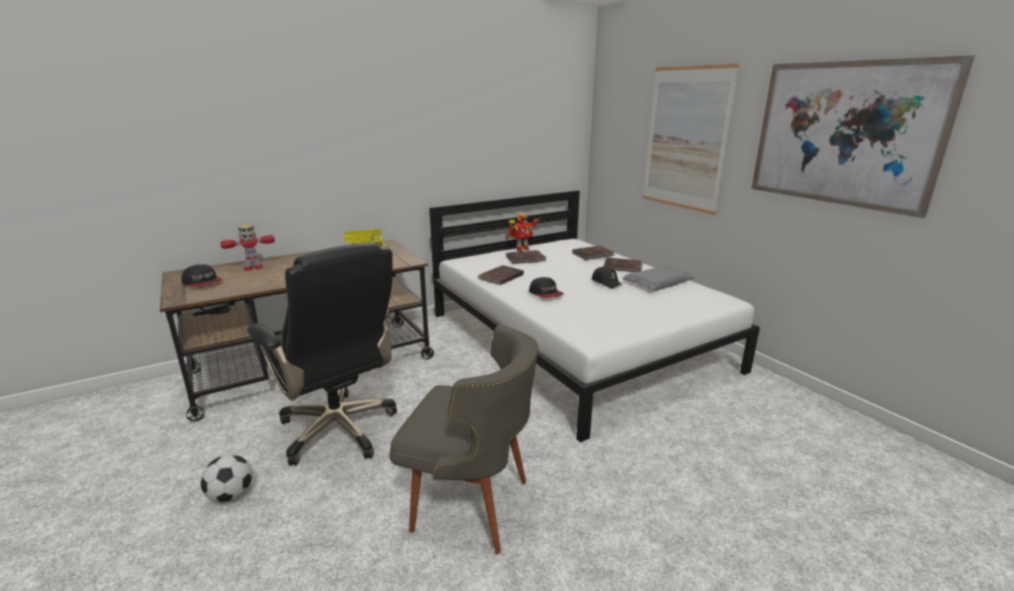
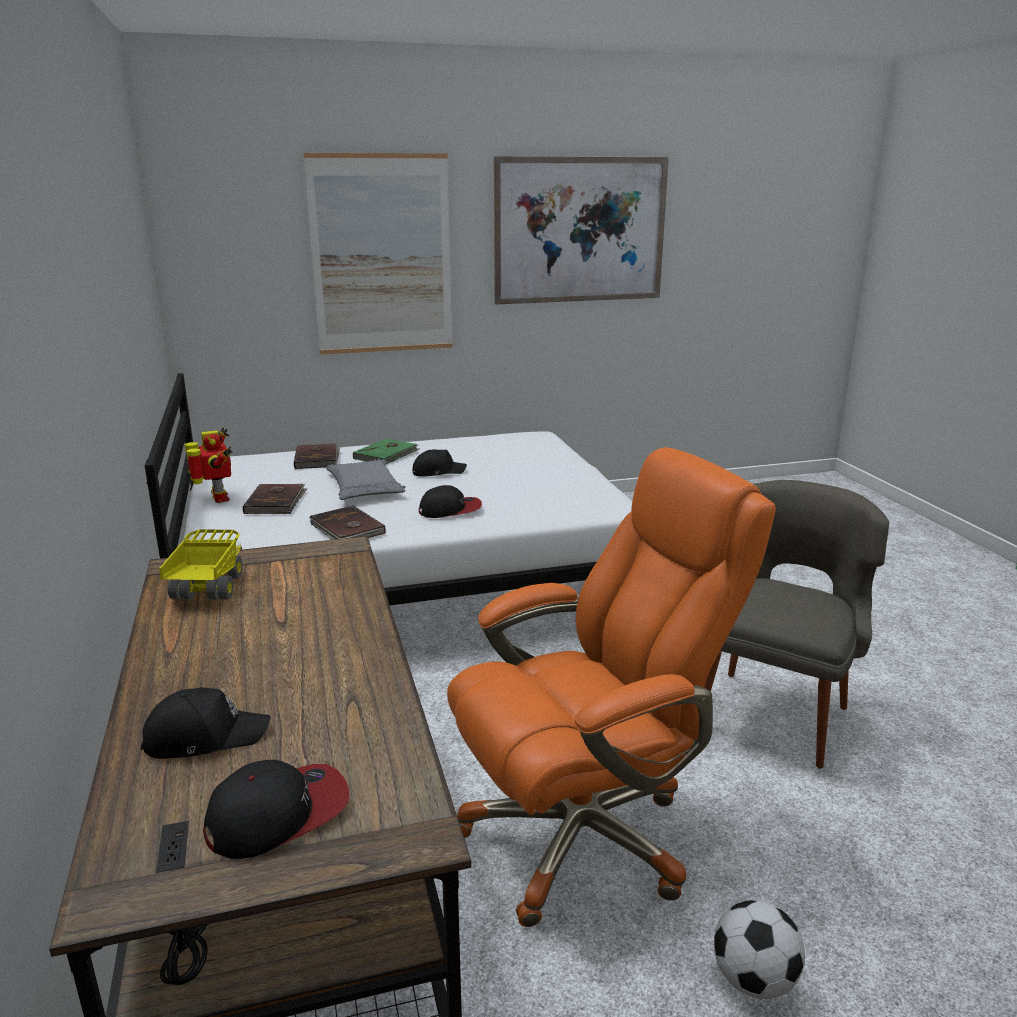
camera: 75 degrees left, 0 degrees up
toy robot [220,224,275,271] -> black cap [141,687,271,759]
black office chair [247,242,397,466] -> orange office chair [447,447,776,927]
brown book [604,258,643,272] -> green book [353,438,419,464]
grey pillow [623,266,695,291] -> grey pillow moved to [326,459,405,500]

